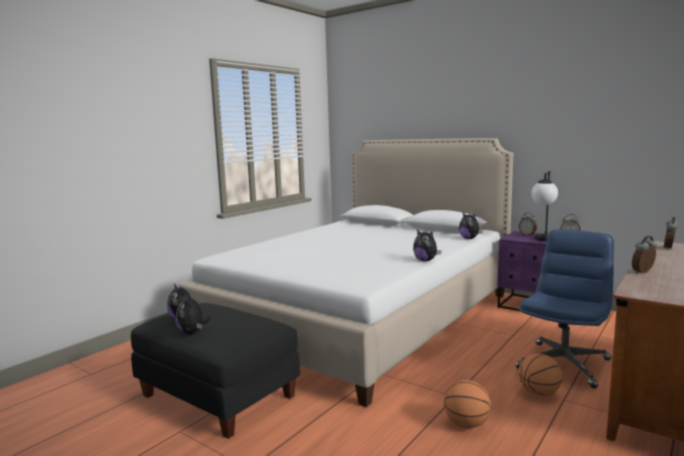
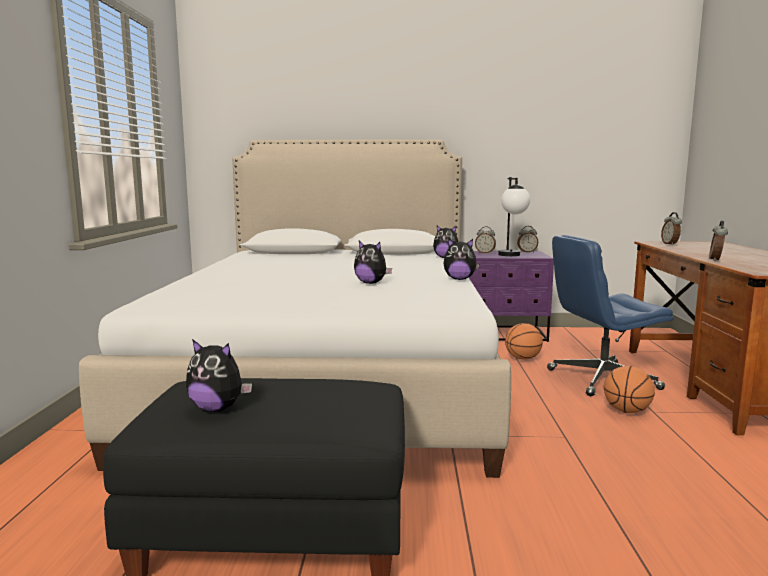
camera: 35 degrees left, 0 degrees up
plush toy [176,293,211,335] -> plush toy moved to [354,241,392,284]
basketball [444,380,491,428] -> basketball moved to [505,323,543,360]
blue office chair [516,230,614,388] -> blue office chair turned 105 degrees counterclockwise [547,235,674,396]

